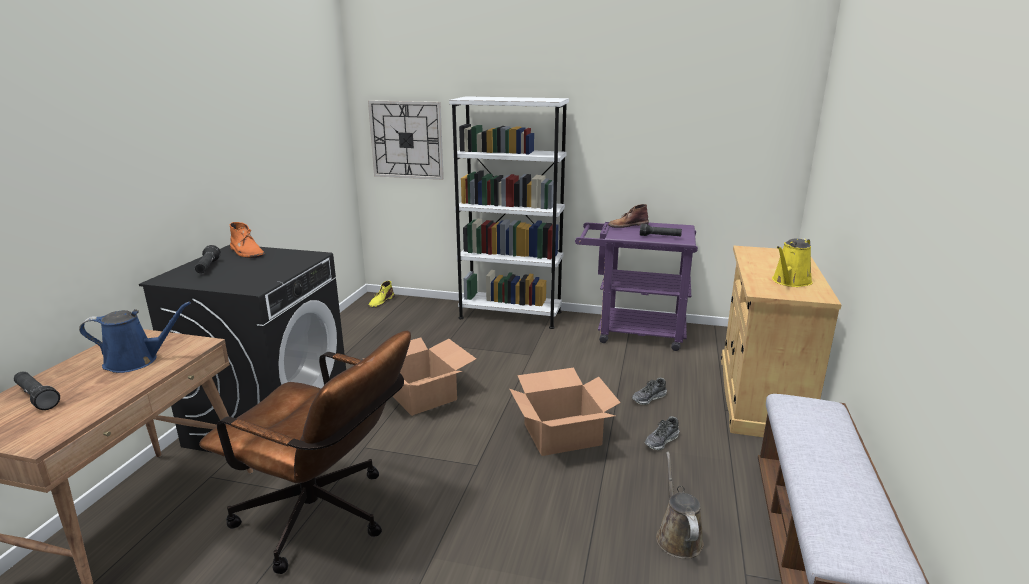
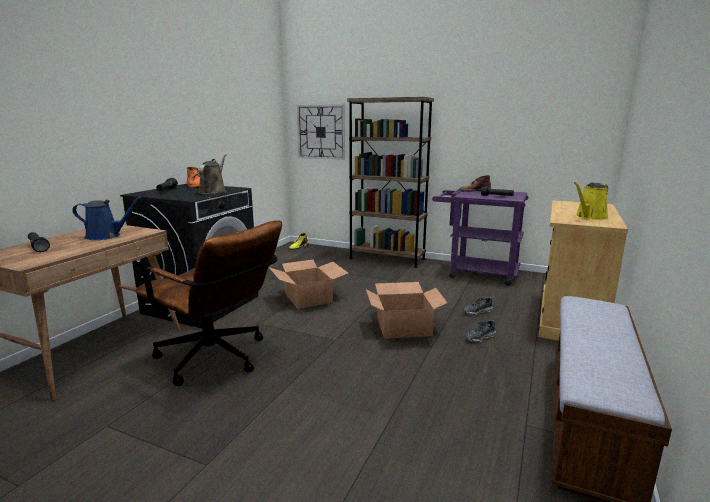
camera: 10 degrees right, 5 degrees down
white bookcase [449,96,569,329] -> brown bookcase [347,97,434,268]
brown watering can [656,452,704,559] -> brown watering can moved to [198,154,226,194]

